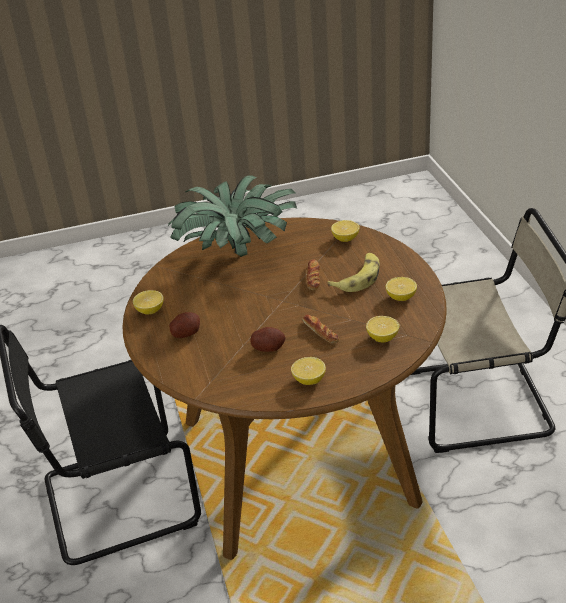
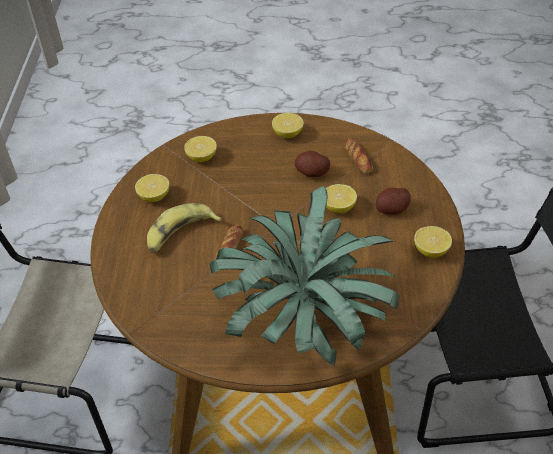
camera: 165 degrees left, 10 degrees up
bread [303,315,339,344] -> bread moved to [345,138,373,174]
lemon [331,220,360,242] -> lemon moved to [326,184,357,213]

